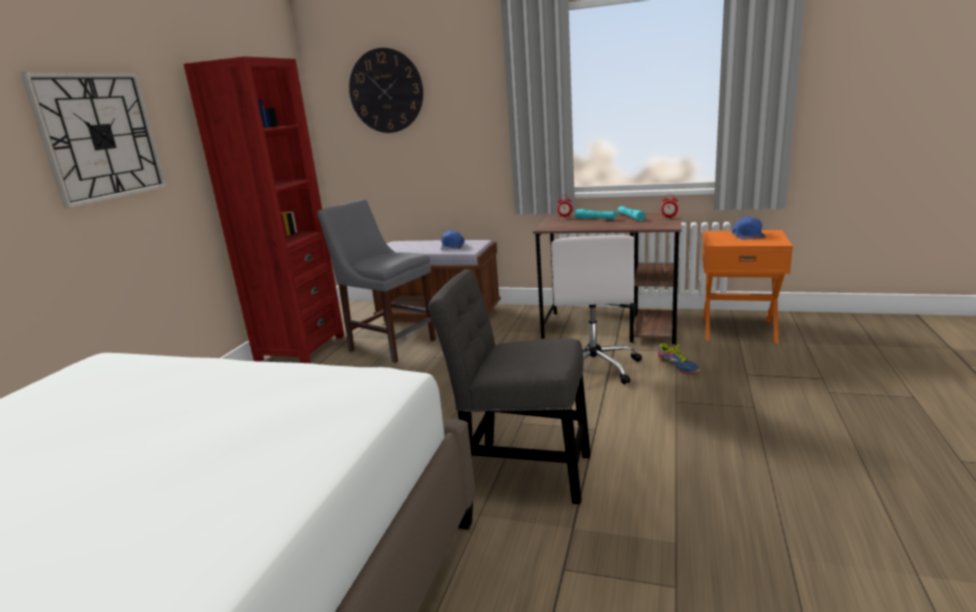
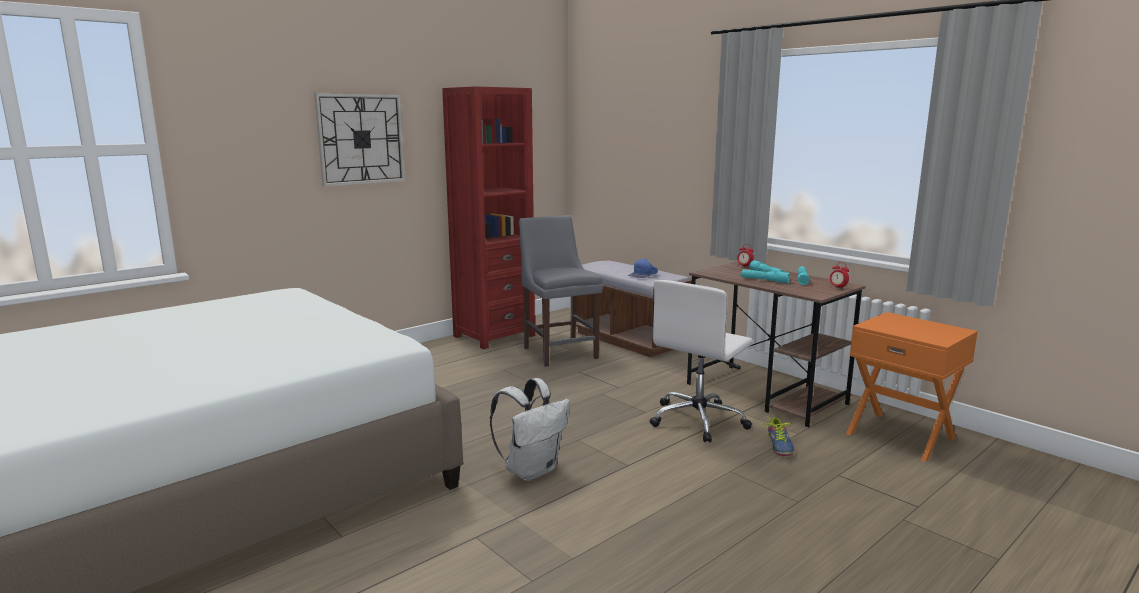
camera: 30 degrees right, 5 degrees down
wall clock [349,48,423,133] -> none
grey chair [428,269,590,504] -> white backpack [490,378,570,481]
blue cap [732,216,766,240] -> none
none -> turquoise flashlight [741,269,790,283]

